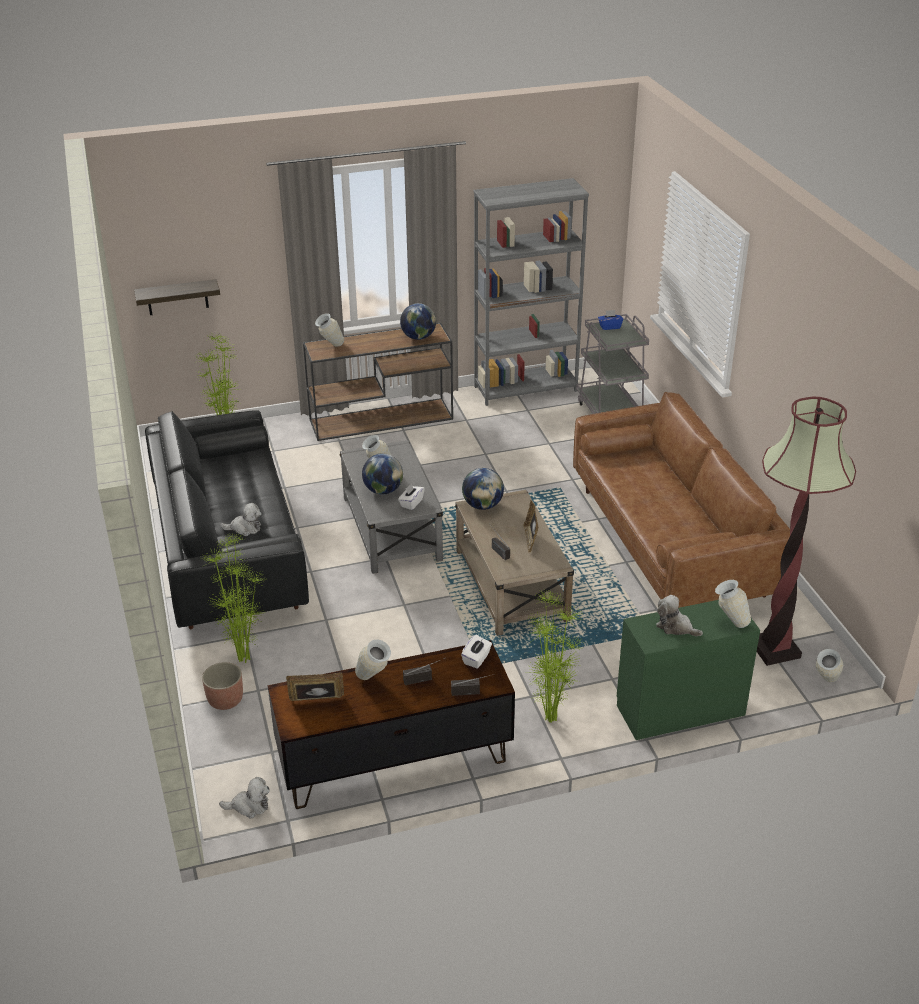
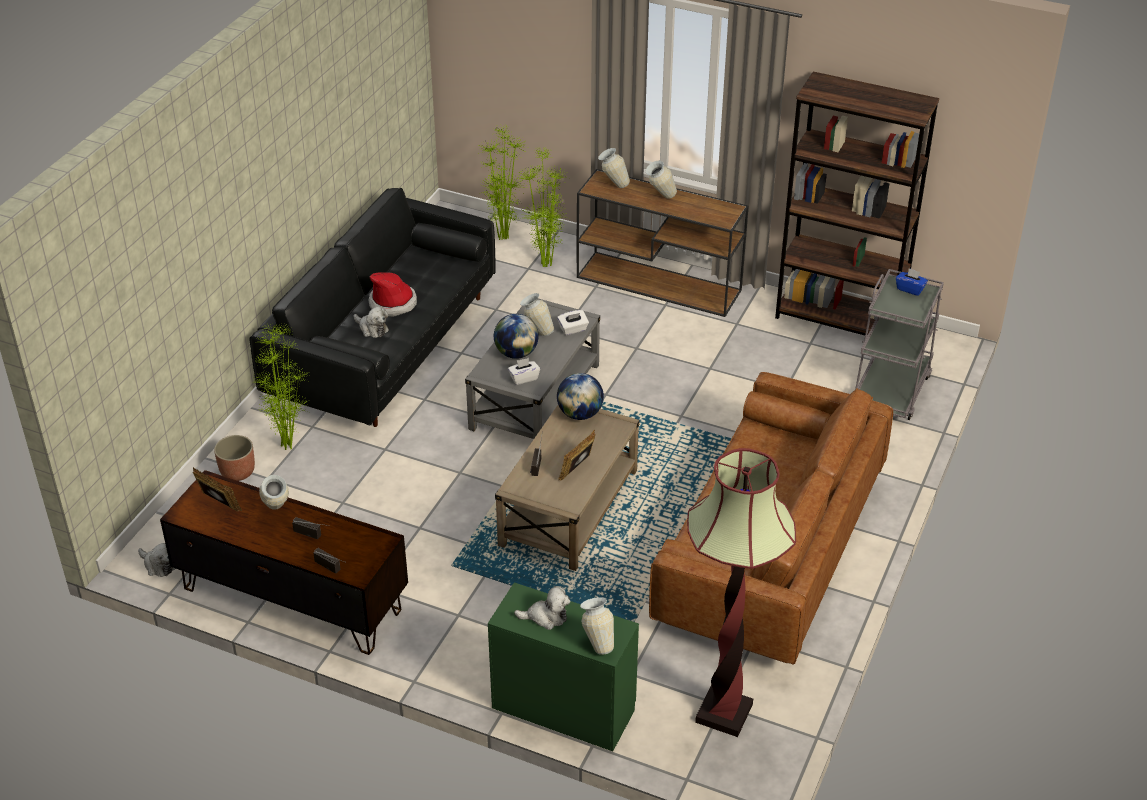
camera: 40 degrees right, 5 degrees up
shelf [134,279,220,315] -> none
globe [400,303,436,340] -> none
white tissue box [461,635,492,669] -> white tissue box moved to [557,310,589,335]
grey bookcase [474,178,589,406] -> brown bookcase [775,72,939,336]
potted plant [528,590,585,723] -> potted plant moved to [519,147,567,267]
plush toy [656,595,703,636] -> plush toy turned 105 degrees clockwise [514,586,570,630]
vase [816,649,843,682] -> vase moved to [646,160,677,198]
none -> hat [369,272,417,317]

